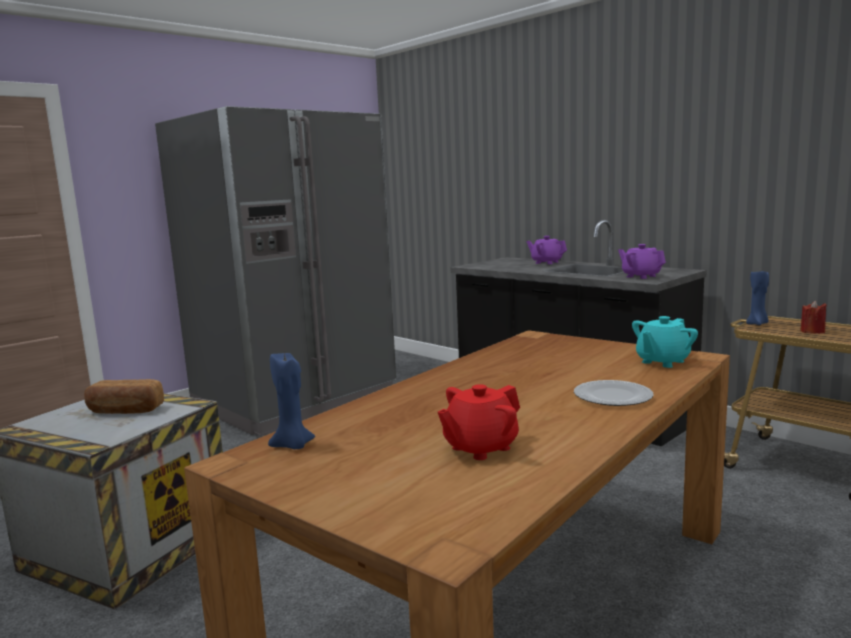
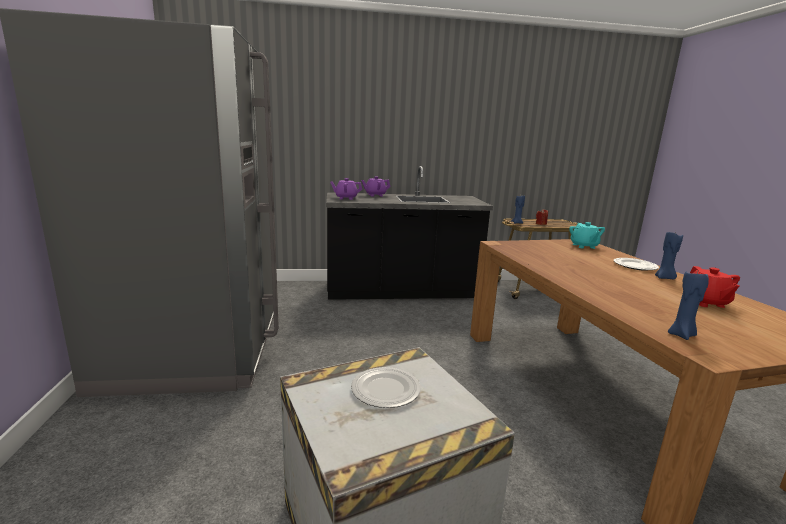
camera: 55 degrees left, 5 degrees up
bread [84,379,164,414] -> plate [351,367,421,408]
purple teapot [618,244,666,279] -> purple teapot moved to [330,178,362,200]
none -> blue candle [655,231,683,279]

